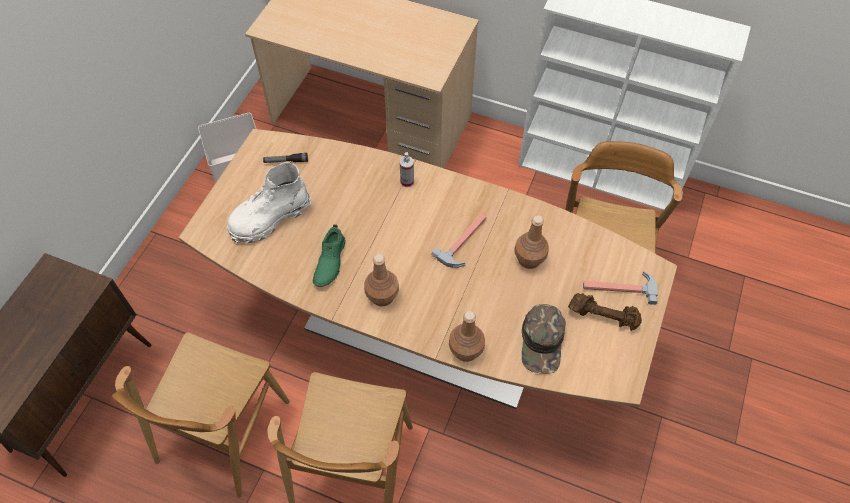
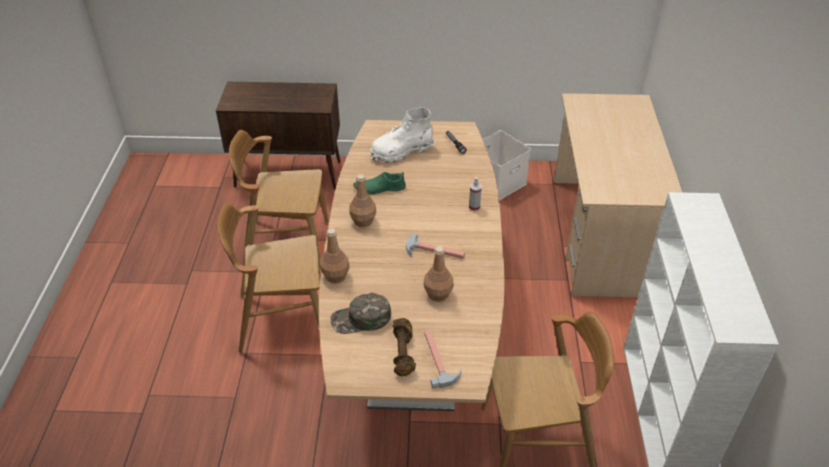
camera: 70 degrees right, 15 degrees down
white boot [227,162,311,243] -> white boot turned 60 degrees counterclockwise [370,107,434,163]

